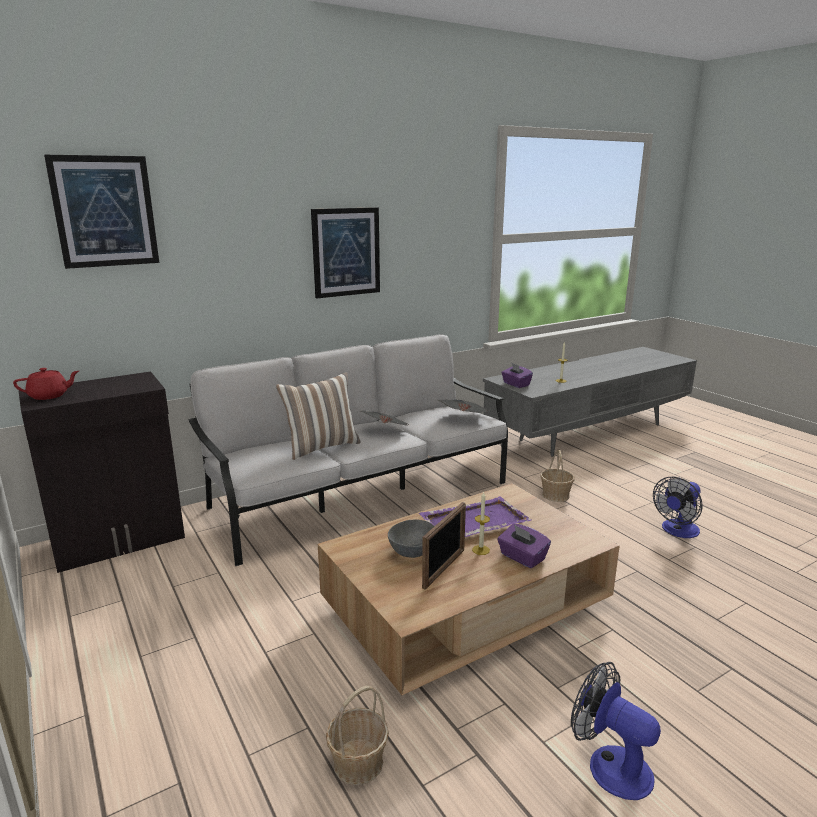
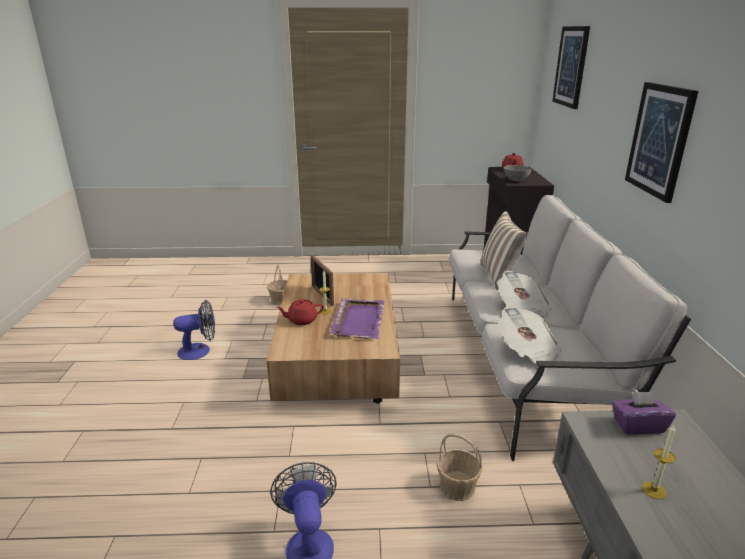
camera: 120 degrees right, 5 degrees up
grey bowl [388,519,434,558] -> grey bowl moved to [503,165,532,181]
purple tissue box [497,524,551,568] -> red teapot [276,299,324,325]

